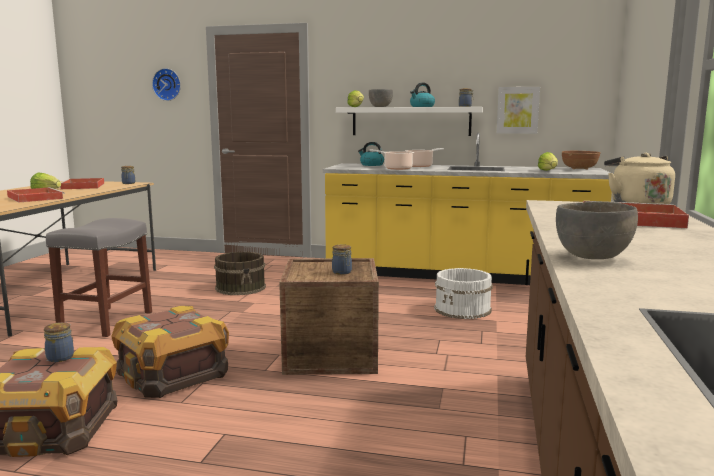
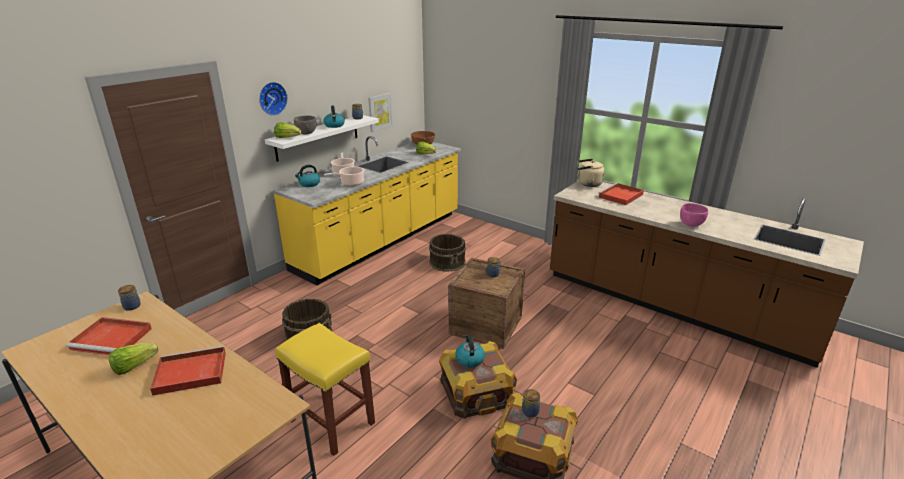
camera: 65 degrees left, 15 degrees up
grey stool [46,218,152,337] -> yellow stool [275,323,375,456]
wall clock [152,68,181,101] -> wall clock moved to [259,82,288,116]
white bucket [434,268,493,319] -> brown bucket [429,234,466,272]
grey bowl [556,202,638,259] -> pink bowl [680,203,708,227]
none -> kettle [455,335,485,367]

